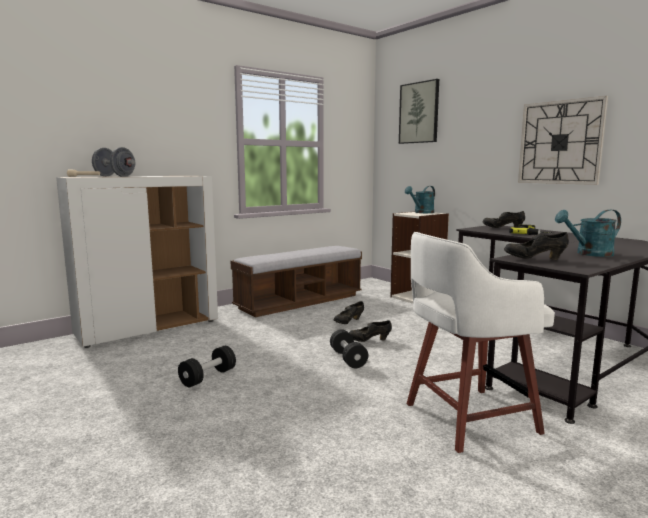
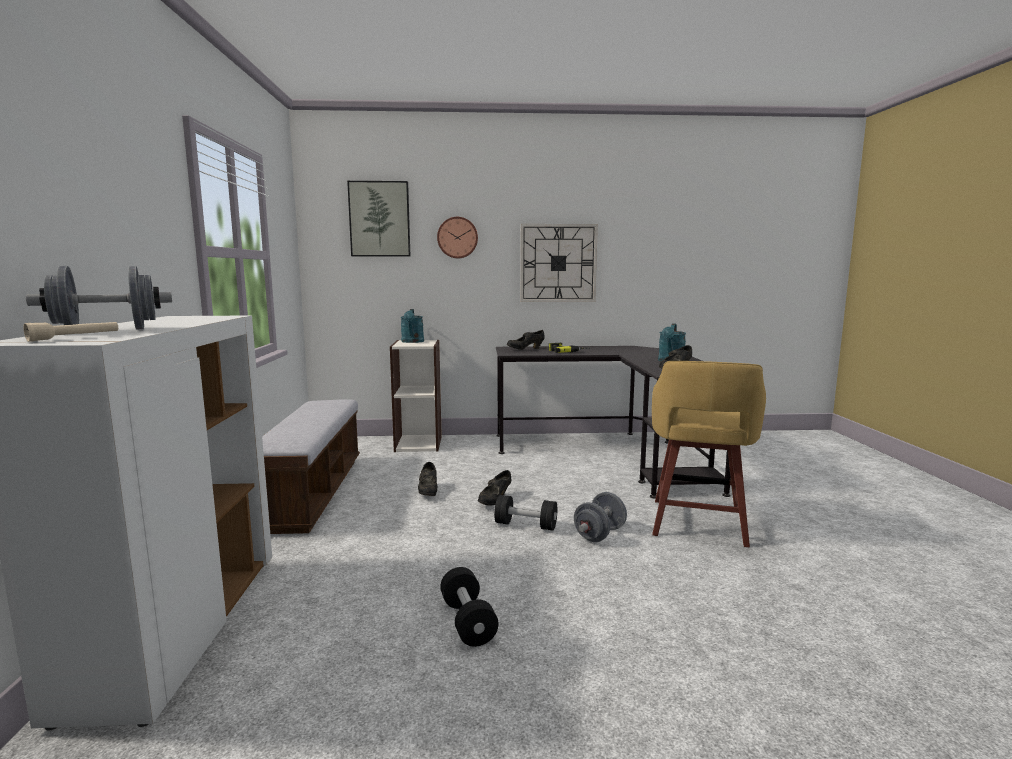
camera: 55 degrees left, 0 degrees up
white stool [407,232,555,453] -> yellow stool [652,361,766,547]
none -> wall clock [437,217,478,258]
none -> grey dumbbell [574,492,627,542]

